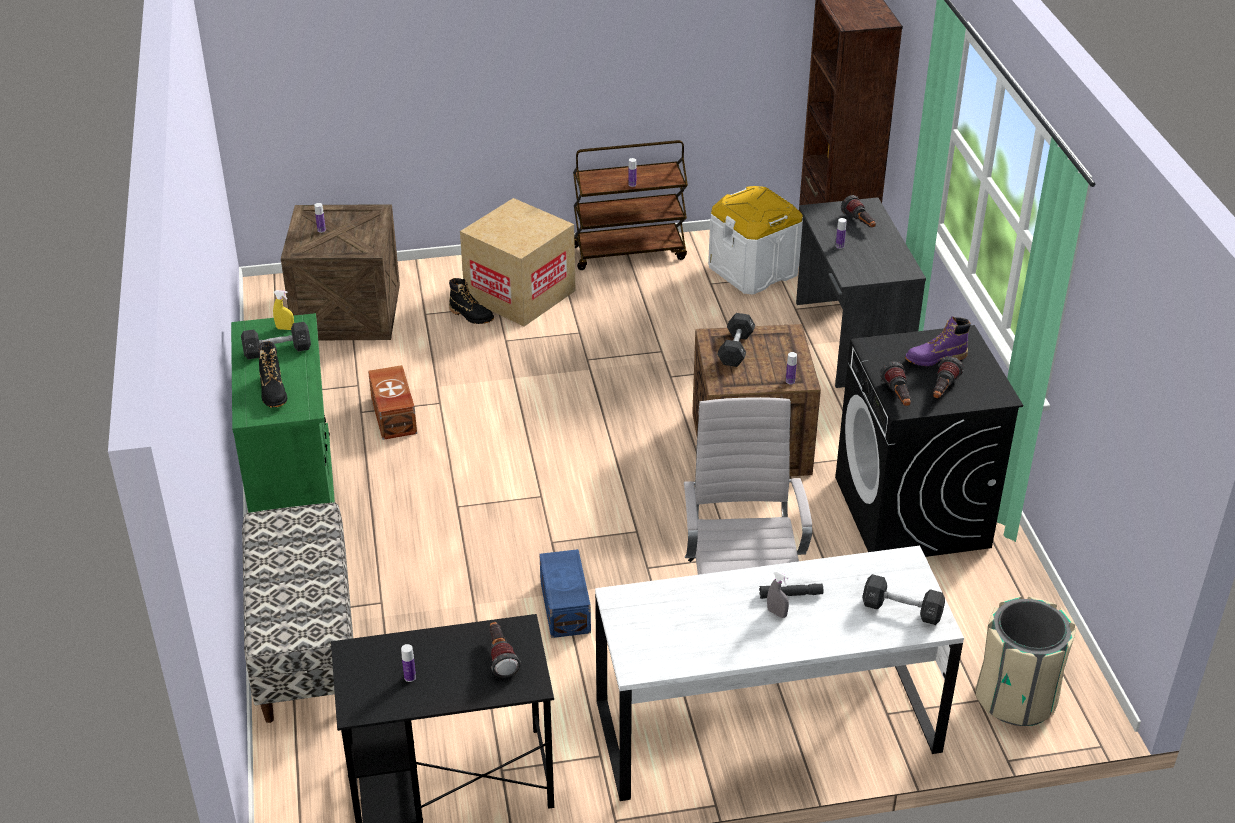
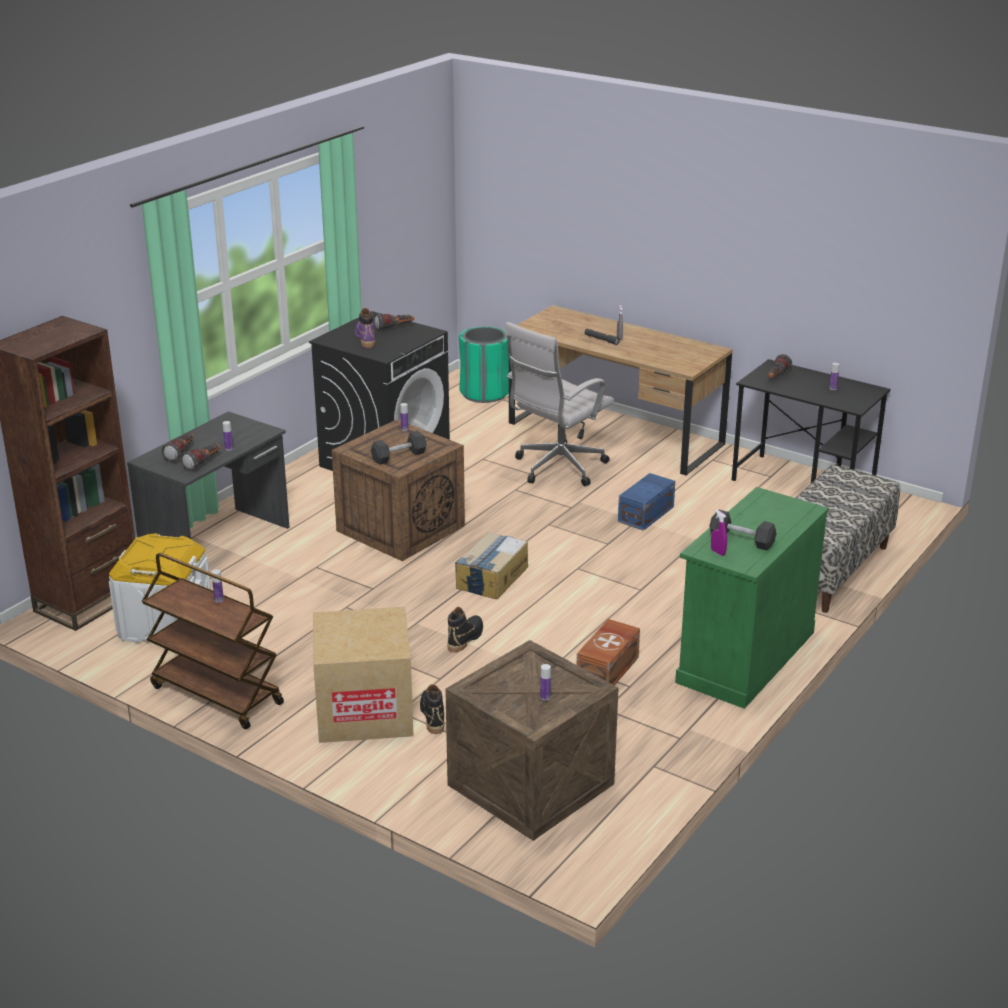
camera: 135 degrees left, 10 degrees down
black boot [258,341,287,408] -> black boot moved to [447,607,483,653]
yellow spray bottle [273,290,294,330] -> purple spray bottle [711,510,727,556]
white desk [595,546,964,801] -> brown desk [509,305,733,476]
black dumbbell [862,574,945,625] -> none
flashlight [880,362,911,406] -> flashlight moved to [181,444,221,471]
purple boot [905,316,971,366] -> purple boot turned 135 degrees counterclockwise [355,308,375,348]
beige trash can [975,596,1076,726] -> green trash can [459,327,509,403]
none -> cardboard box [455,532,528,599]

